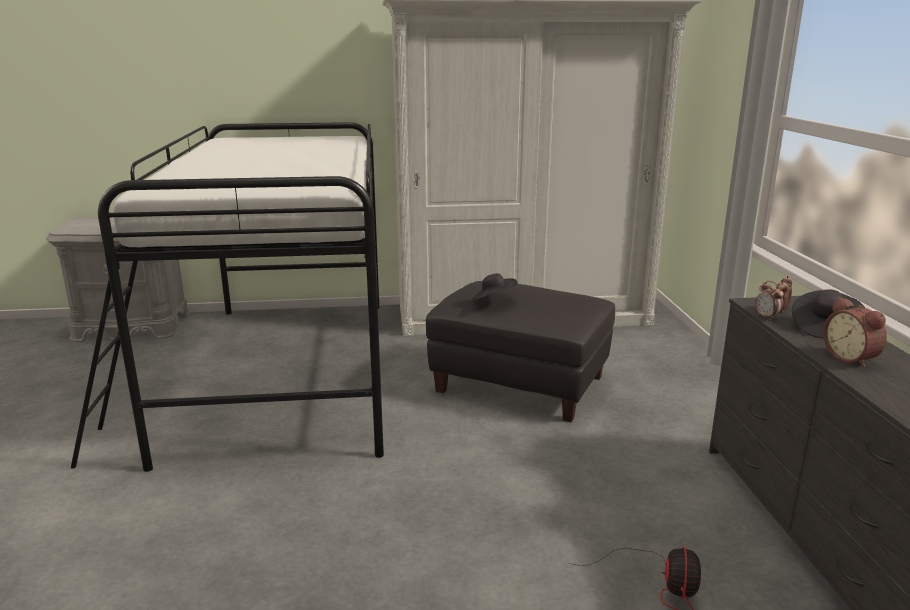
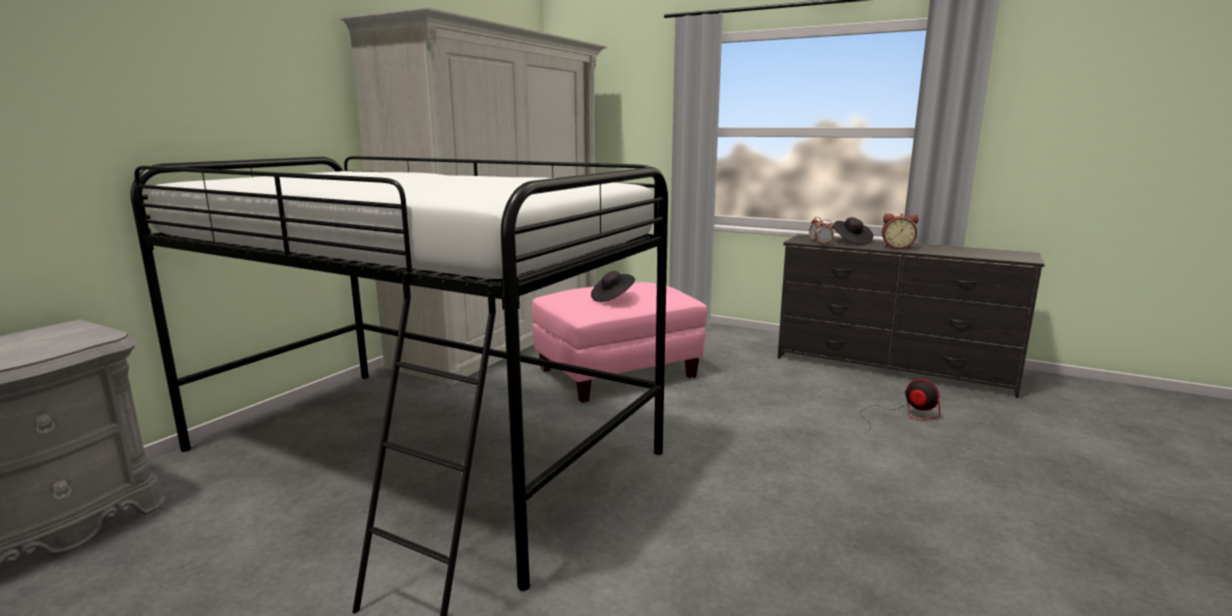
camera: 55 degrees left, 5 degrees down
black ottoman [426,281,615,423] -> pink ottoman [532,282,707,403]

